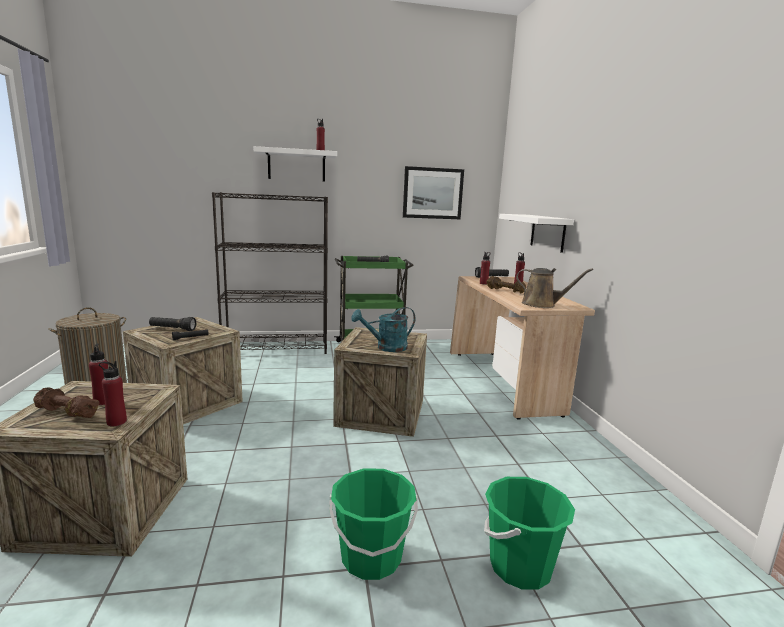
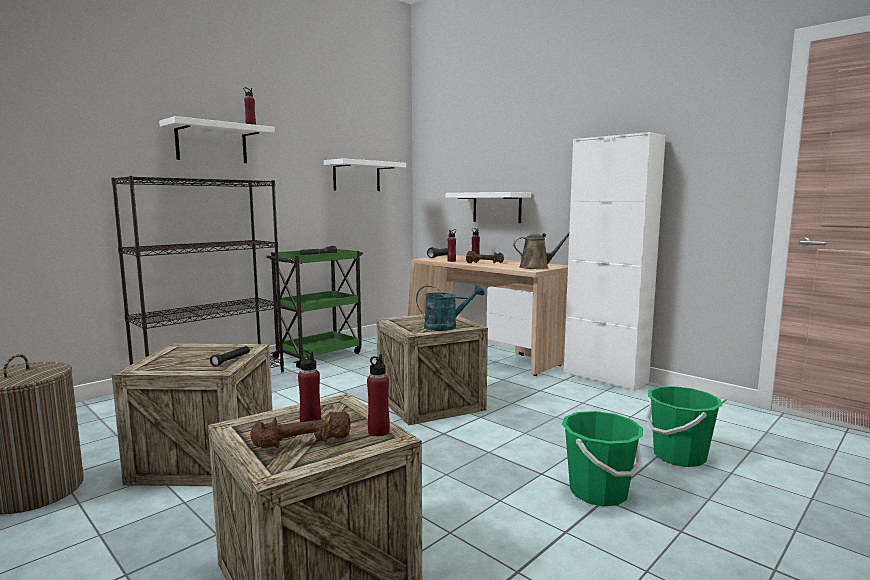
camera: 35 degrees left, 5 degrees down
black flashlight [149,317,196,331] -> none
turquoise watering can [351,307,415,352] -> turquoise watering can turned 135 degrees counterclockwise [416,283,485,331]
picture [403,166,464,219] -> white shelf [324,158,406,191]
none -> white cabinet [564,132,666,391]

